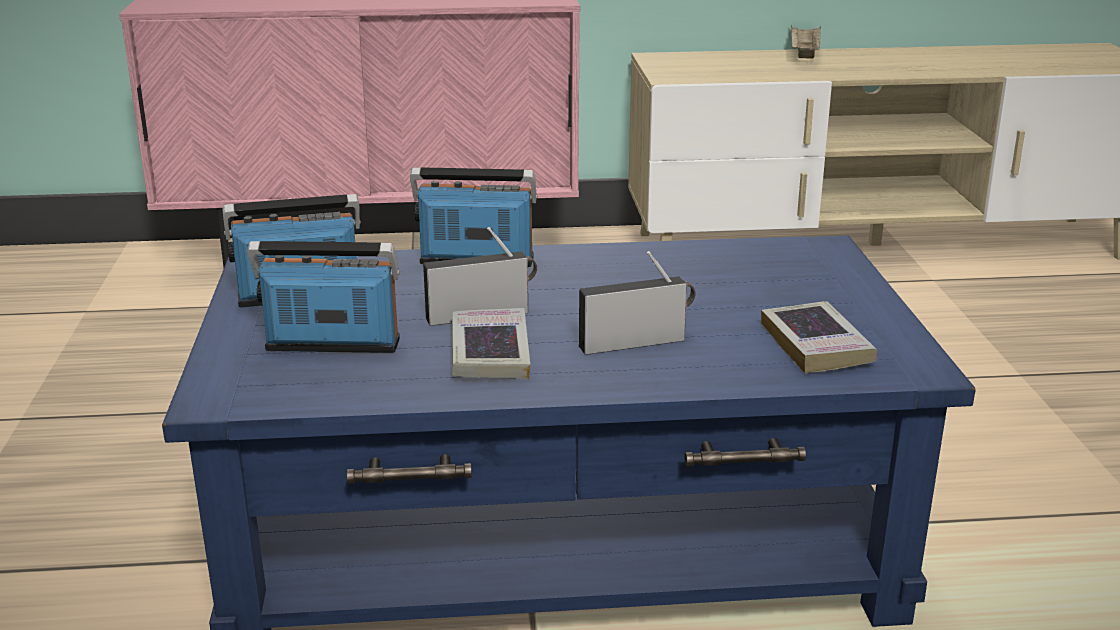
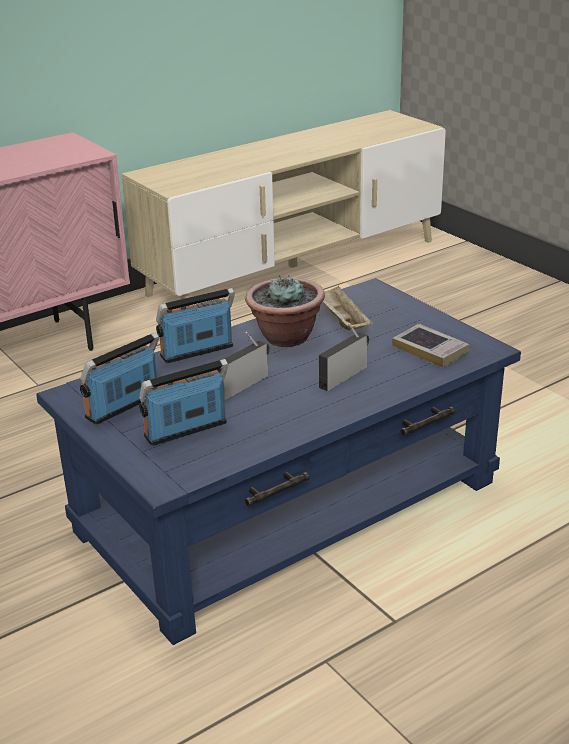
camera: 30 degrees left, 5 degrees up
book [452,308,531,379] -> none
beige tray [791,25,821,58] -> beige tray moved to [323,285,373,330]
none -> potted plant [245,275,325,347]

